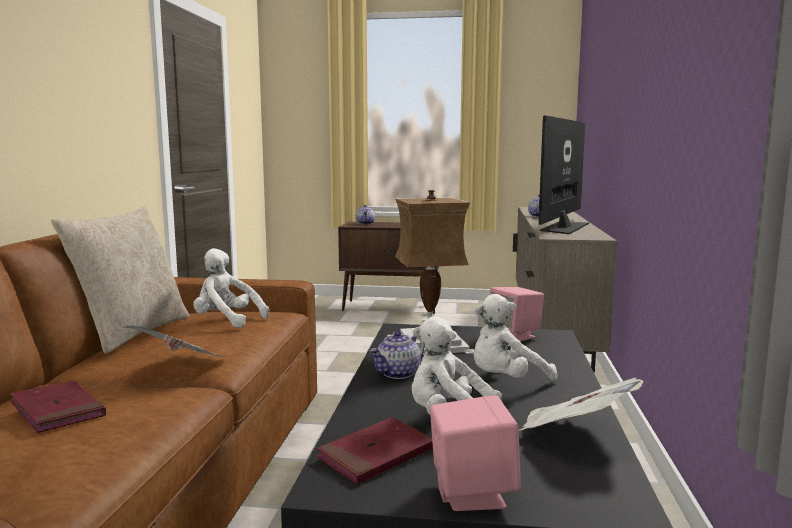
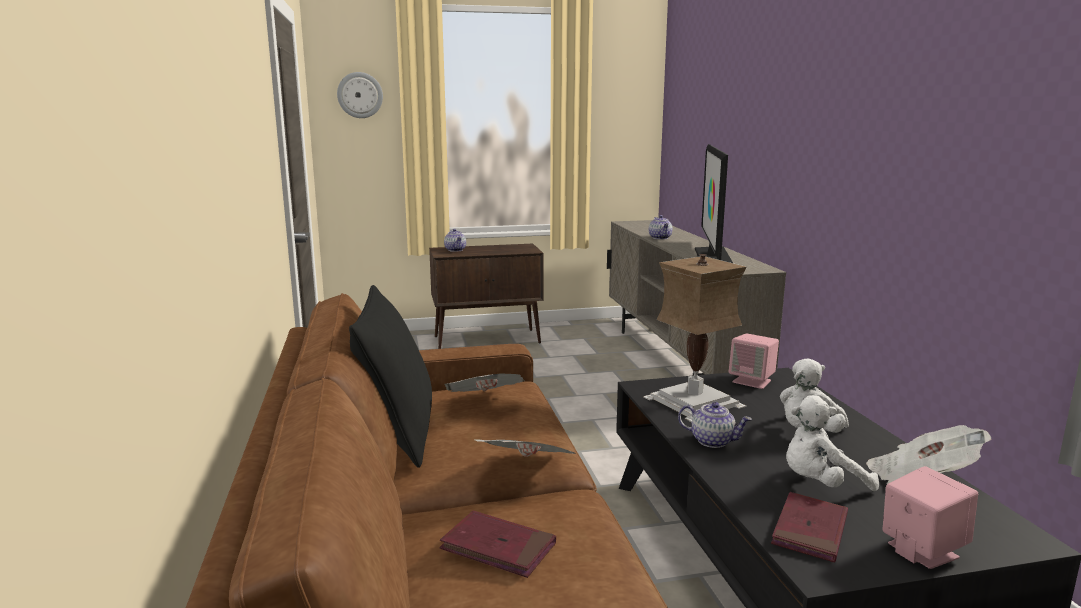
camera: 20 degrees left, 5 degrees up
beige pillow [51,206,190,354] -> black pillow [349,285,432,468]
white plush toy [193,248,269,328] -> newspaper [445,373,525,392]
teapot [370,331,424,379] -> teapot turned 90 degrees counterclockwise [678,402,752,448]
none -> wall clock [337,72,383,118]

